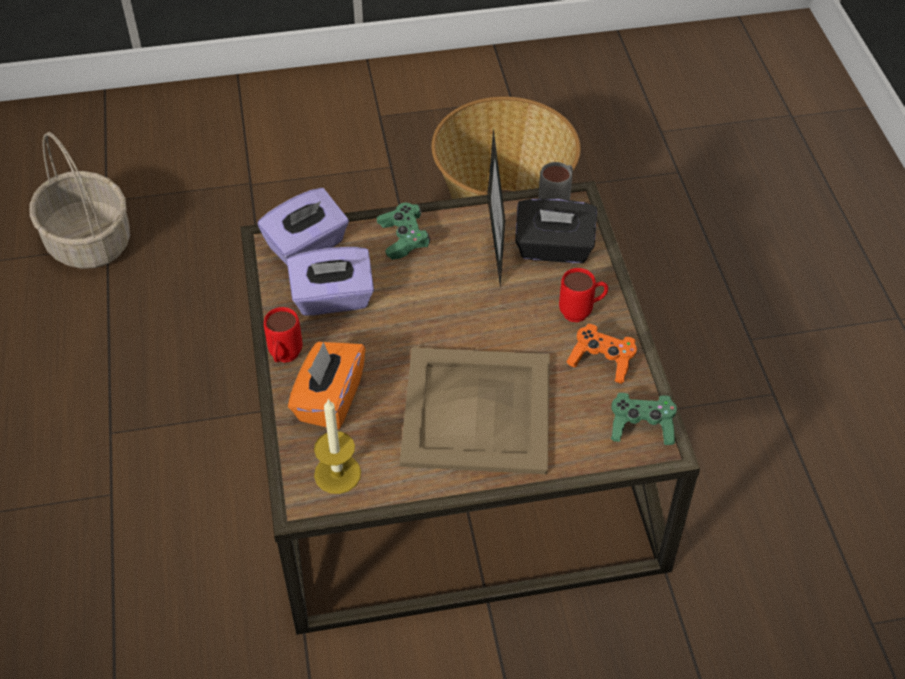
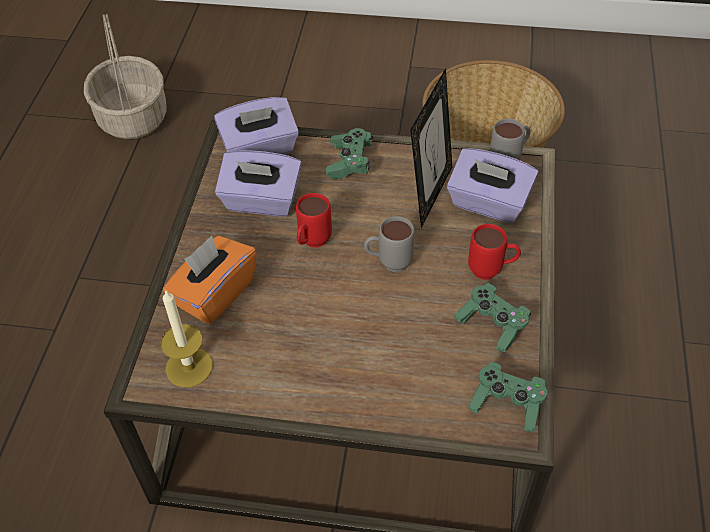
camera: 20 degrees right, 0 degrees up
red mug [264,307,303,363] -> red mug moved to [296,193,332,247]
beige tray [400,347,550,474] -> none
black tissue box [515,198,597,263] -> purple tissue box [447,148,538,223]
orange game controller [567,324,637,384] -> green game controller [454,283,531,353]
none -> grey mug [364,216,415,272]

